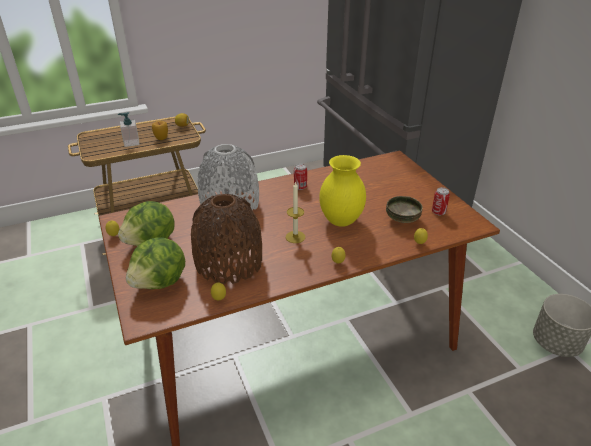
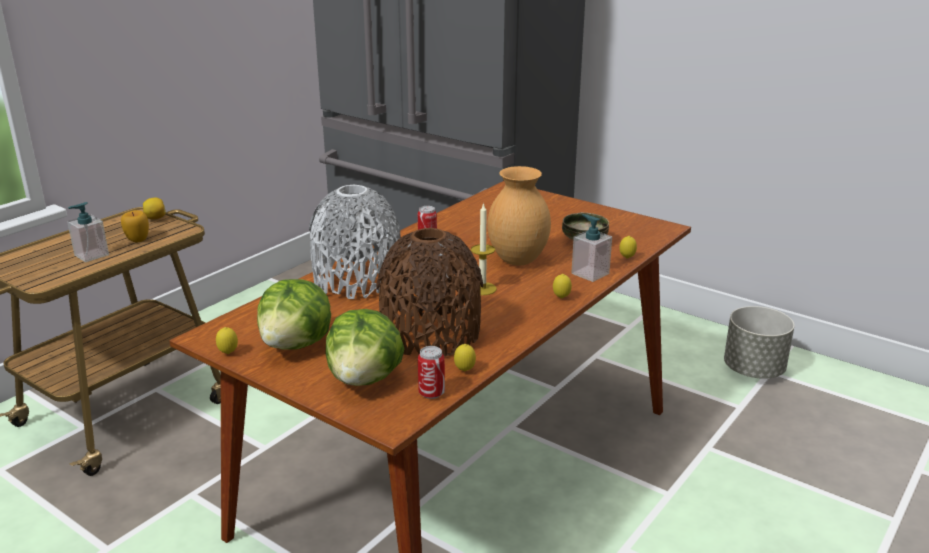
camera: 30 degrees left, 10 degrees down
yellow vase [319,155,366,227] -> brown vase [488,166,551,266]
can [432,187,450,216] -> can moved to [418,346,445,399]
none -> soap dispenser [571,214,612,282]

